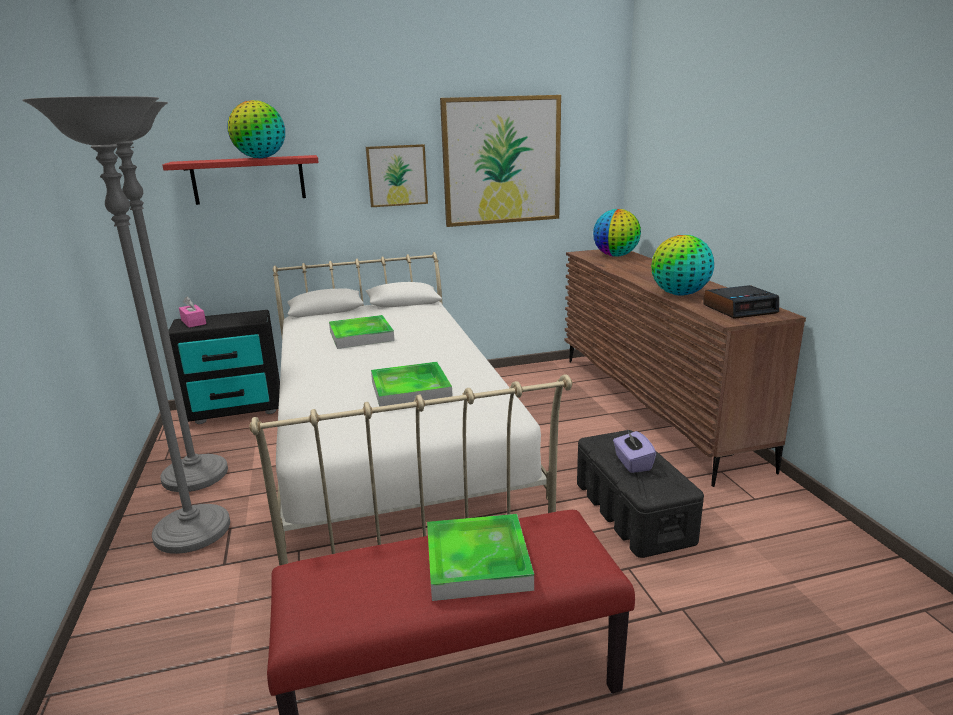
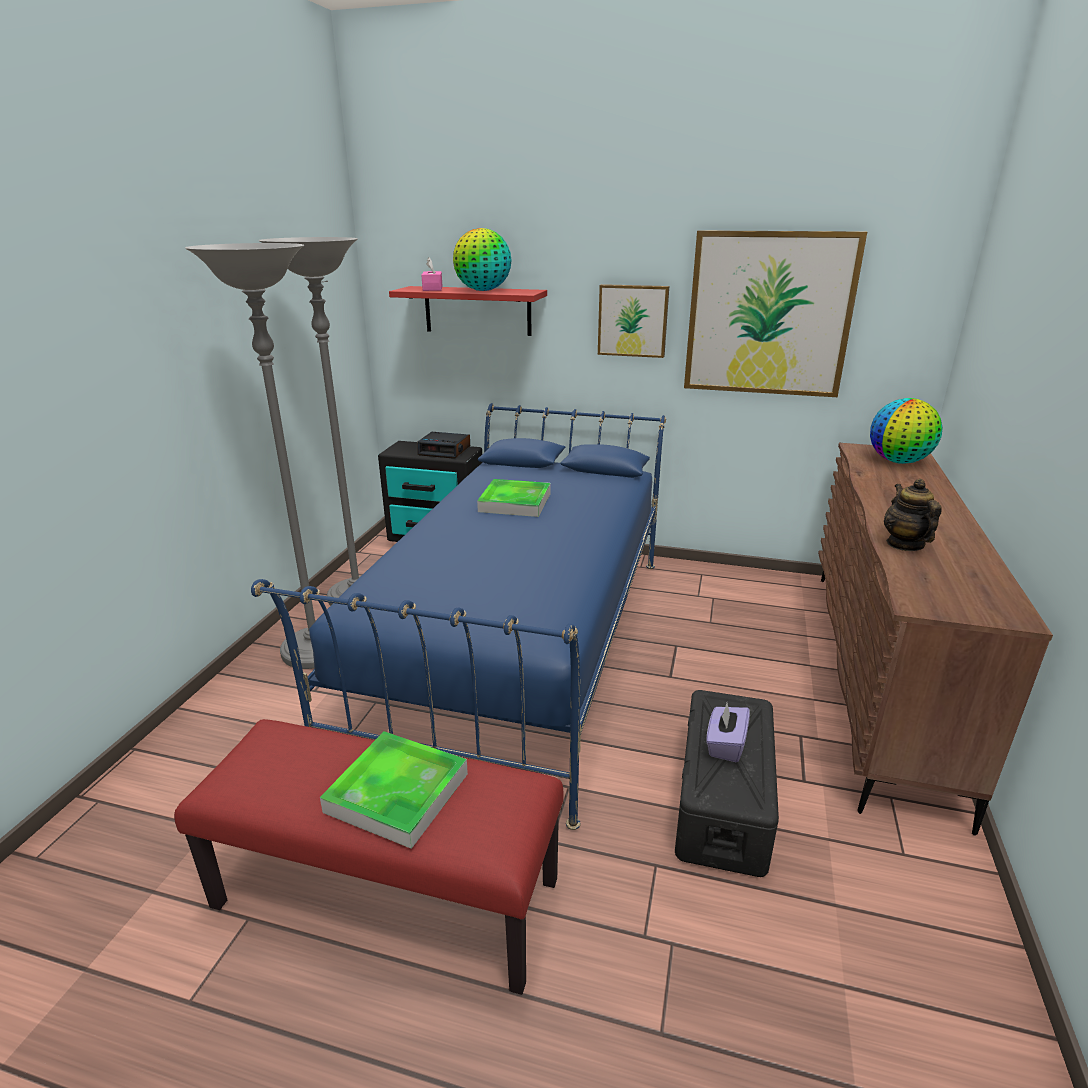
camera: 30 degrees right, 5 degrees up
pink tissue box [179,296,206,328] -> pink tissue box moved to [421,257,443,291]
white bed [249,252,573,566] -> blue bed [251,403,666,830]
tray [371,362,453,407] -> none
globe [651,235,714,296] -> teapot [884,479,942,551]
alarm clock [703,285,779,319] -> alarm clock moved to [417,432,470,459]

